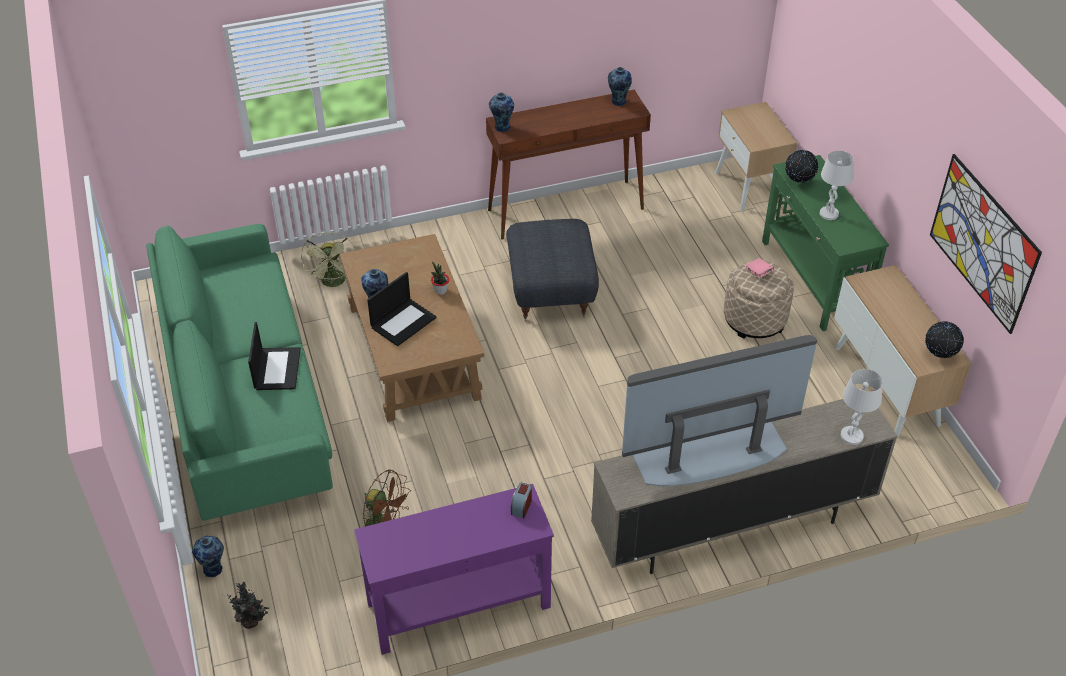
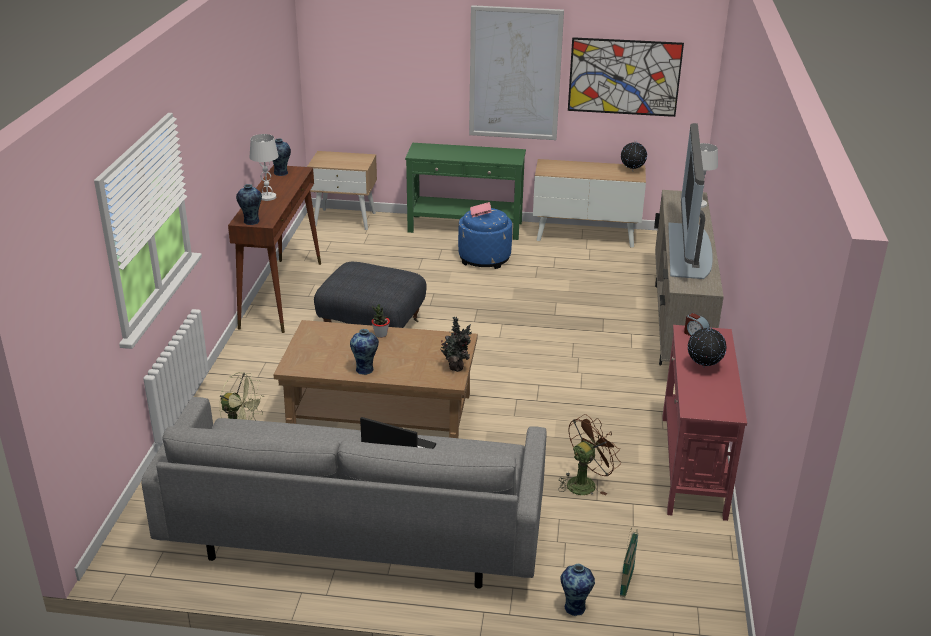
camera: 65 degrees left, 15 degrees down
green sofa [146,224,333,521] -> grey sofa [142,397,547,589]
potted plant [227,581,270,629] -> potted plant moved to [440,317,472,372]
purple console table [354,484,554,655] -> red console table [662,325,747,521]
laptop [367,272,437,346] -> none
beige ottoman [724,261,794,339] -> blue ottoman [458,208,512,269]
globe [785,149,818,183] -> globe moved to [687,326,727,367]
white table lamp [820,151,854,220] -> white table lamp moved to [250,134,279,201]
none -> picture [469,5,564,140]
none -> basket [620,528,638,597]

